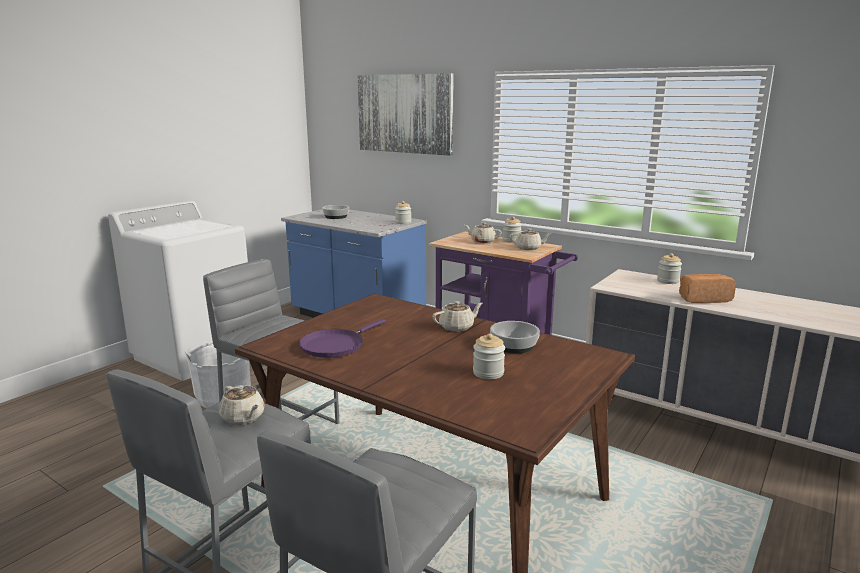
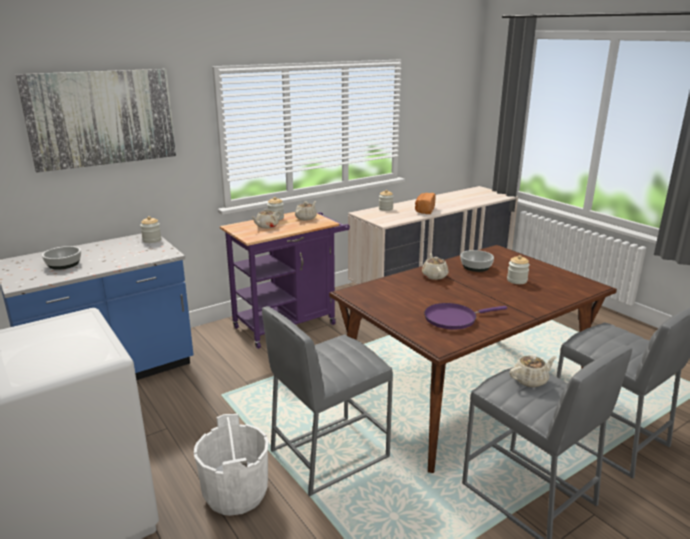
camera: 70 degrees left, 5 degrees up
purple frying pan [299,319,386,358] -> purple frying pan turned 105 degrees clockwise [424,303,507,330]

